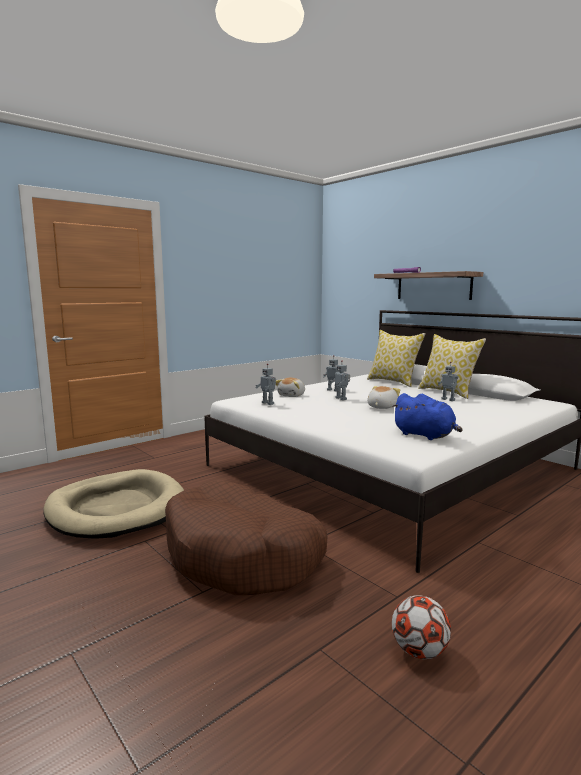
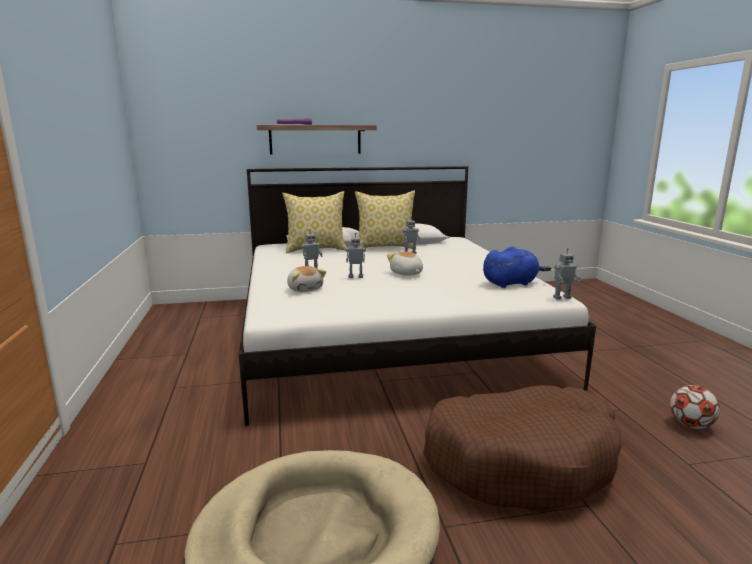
camera: 60 degrees left, 5 degrees up
toy robot [256,364,276,405] -> toy robot moved to [553,248,581,300]

